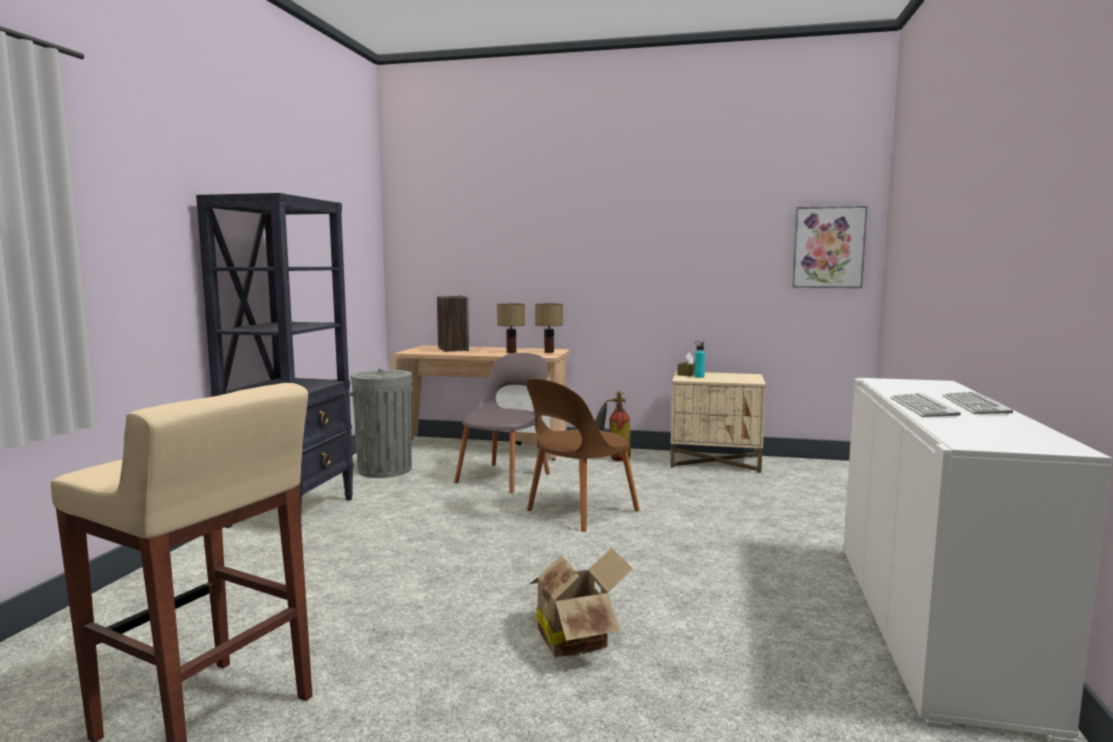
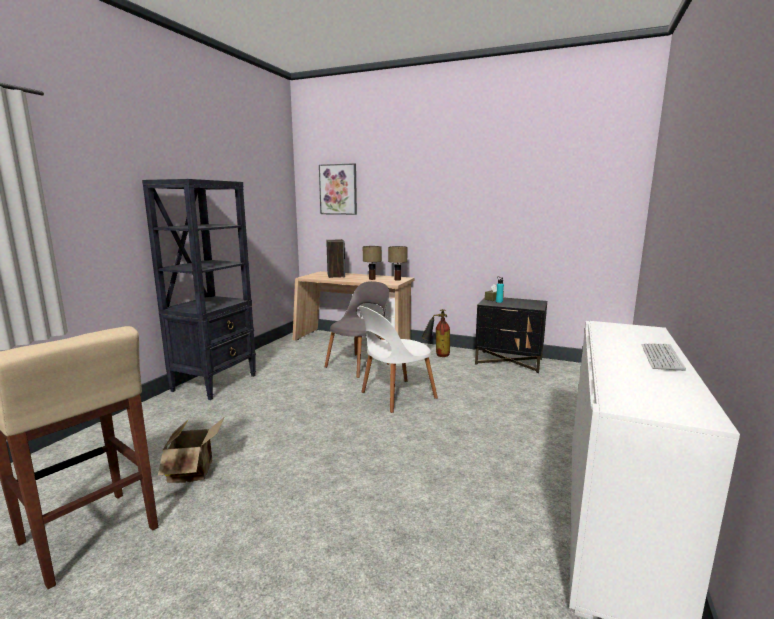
camera: 10 degrees right, 5 degrees up
grey trash can [350,368,413,478] -> none
brown chair [526,378,640,532] -> white chair [359,306,438,413]
cardboard box [530,548,633,657] -> cardboard box moved to [158,418,224,483]
beige nightstand [670,371,766,473] -> black nightstand [475,297,547,373]
picture [792,206,868,288] -> picture moved to [319,163,357,215]
keyboard [890,393,961,417] -> none

